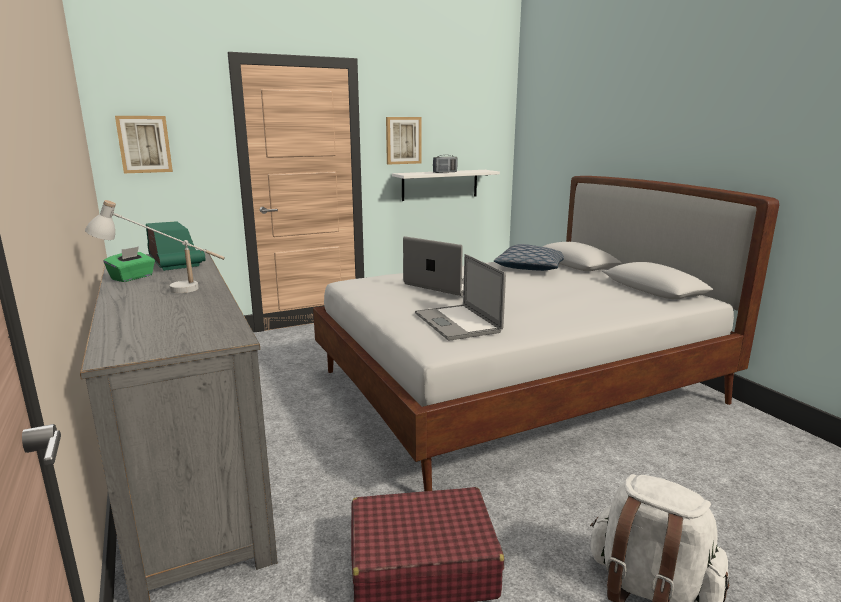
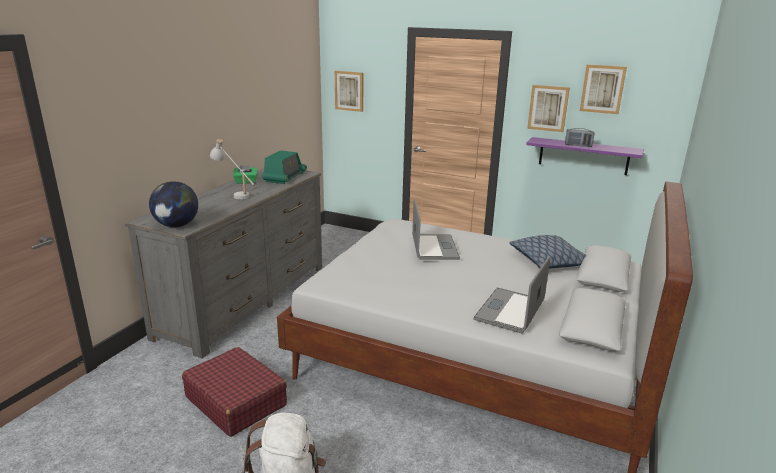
camera: 50 degrees right, 5 degrees up
white shelf [392,170,500,201] -> purple shelf [526,137,644,175]
laptop [415,254,506,340] -> laptop moved to [473,256,550,333]
none -> globe [149,181,198,227]
none -> picture [580,65,627,114]

